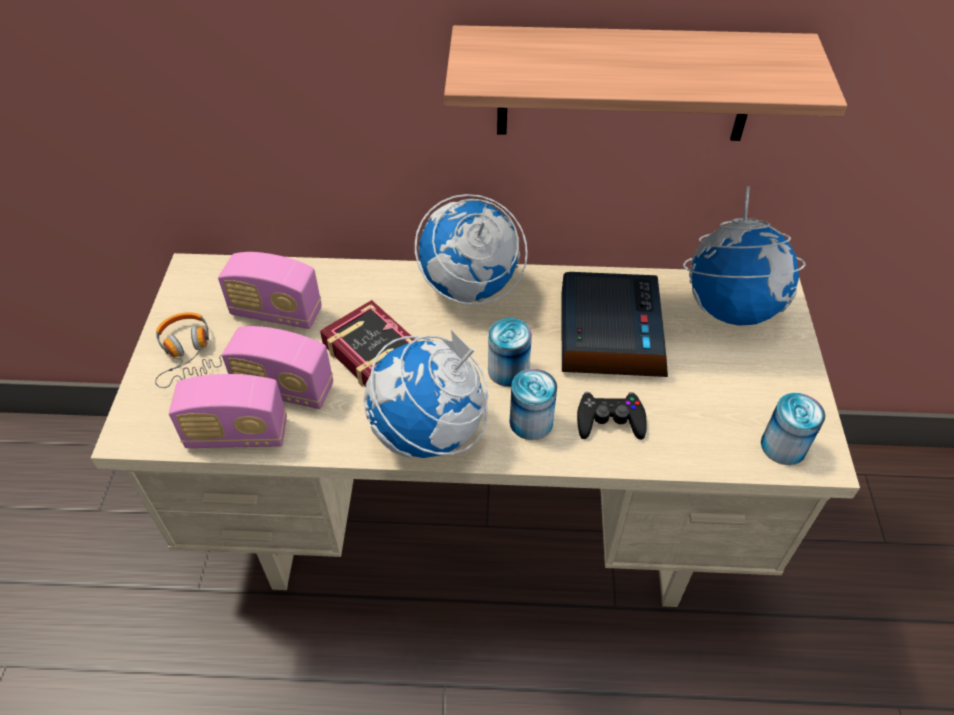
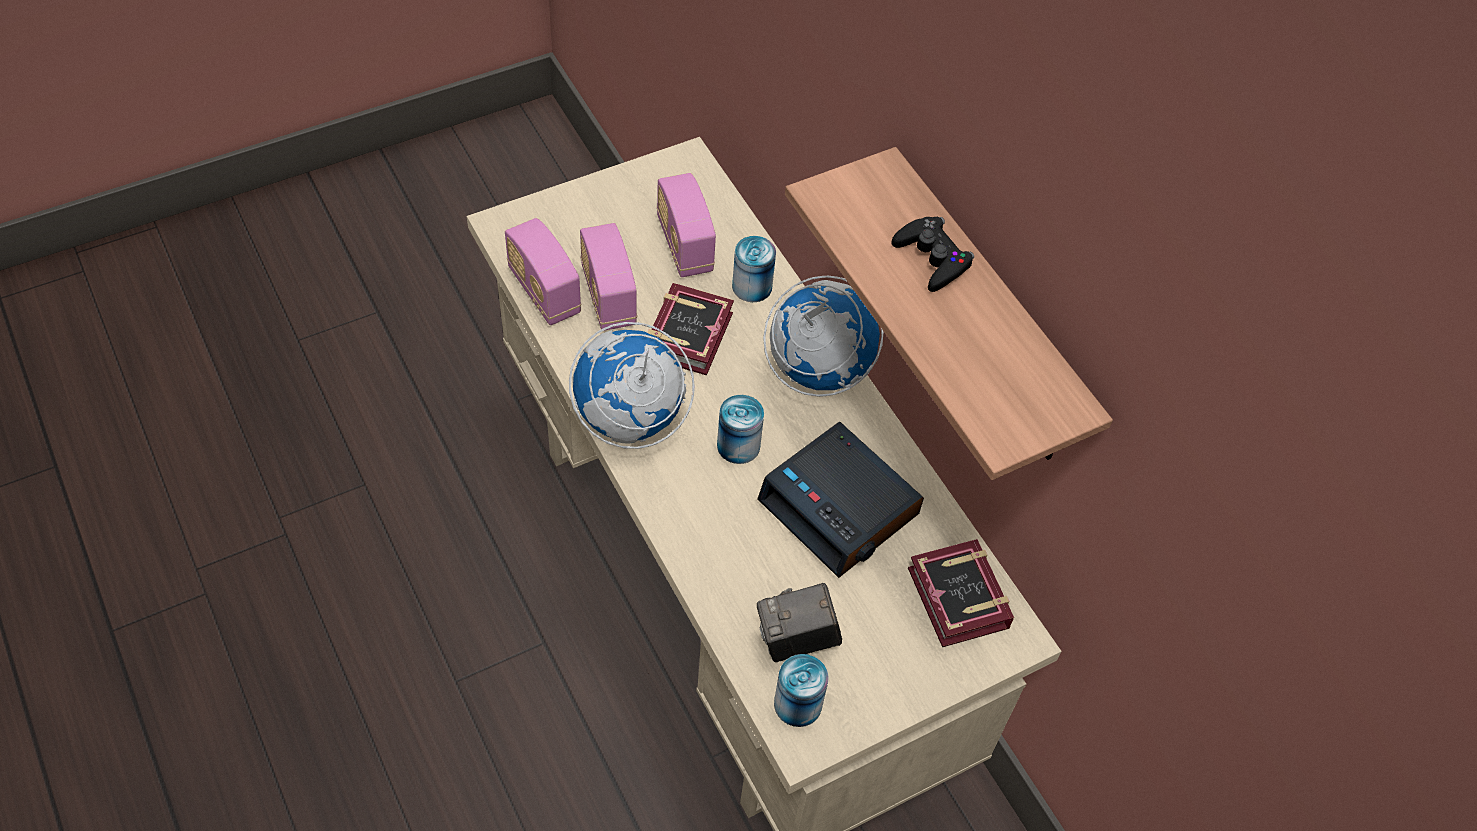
camera: 55 degrees right, 5 degrees up
headphones [155,312,222,388] -> none
can [510,369,557,440] -> can moved to [732,236,776,302]
alarm clock [561,272,668,377] -> alarm clock turned 75 degrees clockwise [757,422,924,578]
black game controller [577,392,647,440] -> black game controller moved to [892,217,974,292]
globe [683,186,806,325] -> book [908,539,1014,647]
none -> camera [757,583,842,662]

